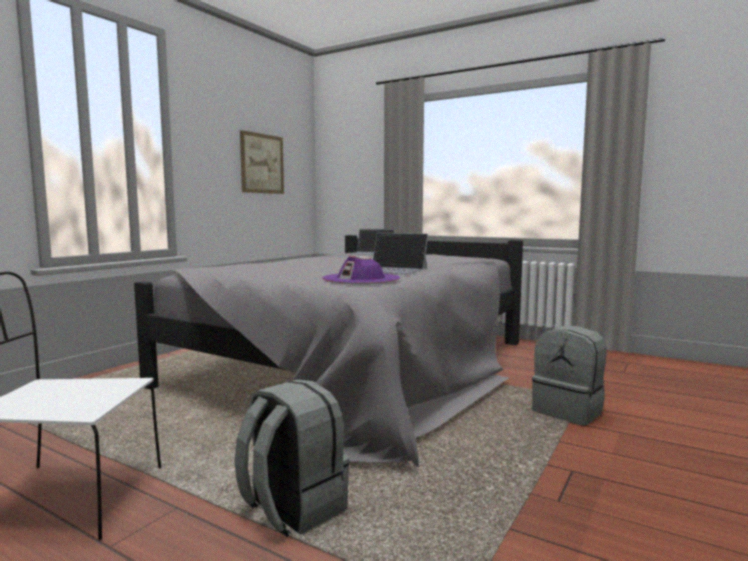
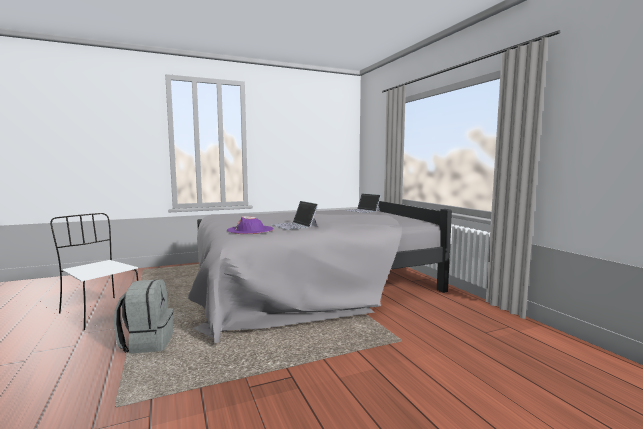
camera: 35 degrees right, 0 degrees up
picture [240,130,284,194] -> none
grey backpack [532,326,606,425] -> none

